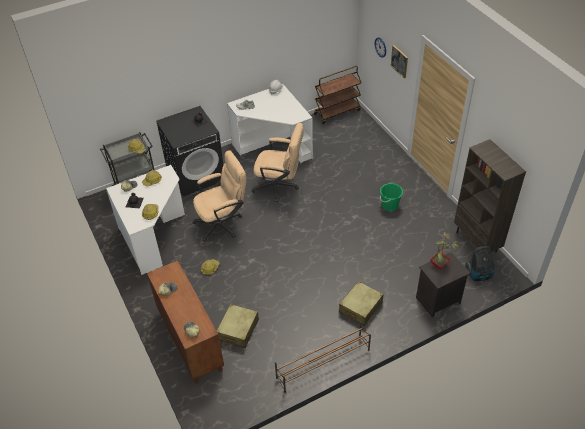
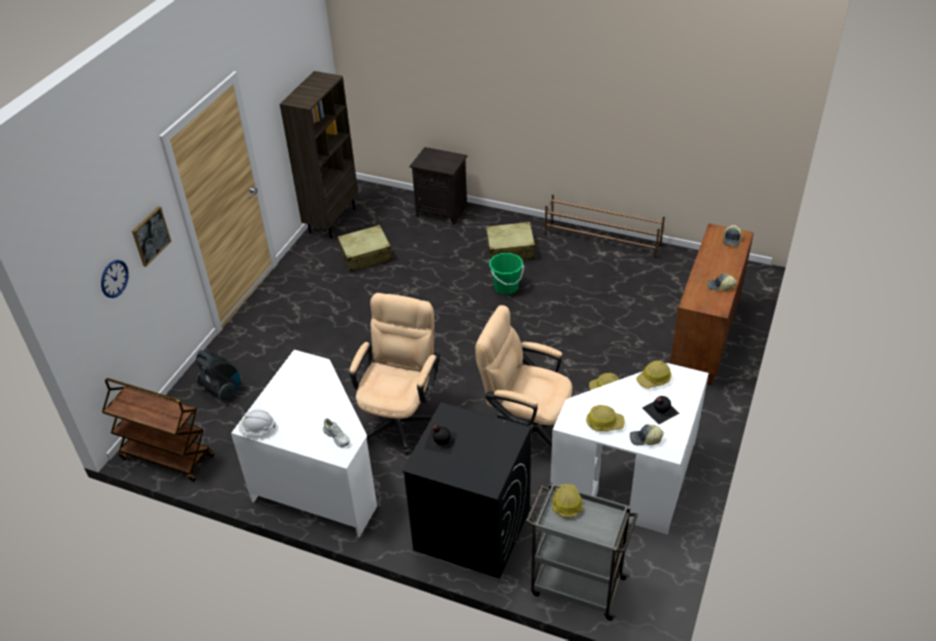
camera: 130 degrees left, 5 degrees down
beige suitcase [216,304,259,348] -> beige suitcase moved to [338,225,393,272]
beige office chair [251,123,304,202] -> beige office chair turned 45 degrees clockwise [350,293,440,455]
green bucket [380,183,403,211] -> green bucket moved to [489,253,524,295]
potted plant [430,232,459,270] -> none
vacuum cleaner [465,246,495,281] -> vacuum cleaner moved to [196,350,241,401]

